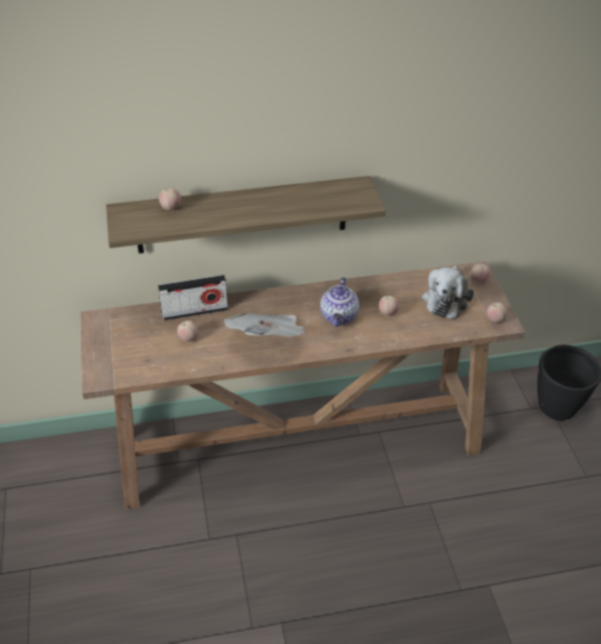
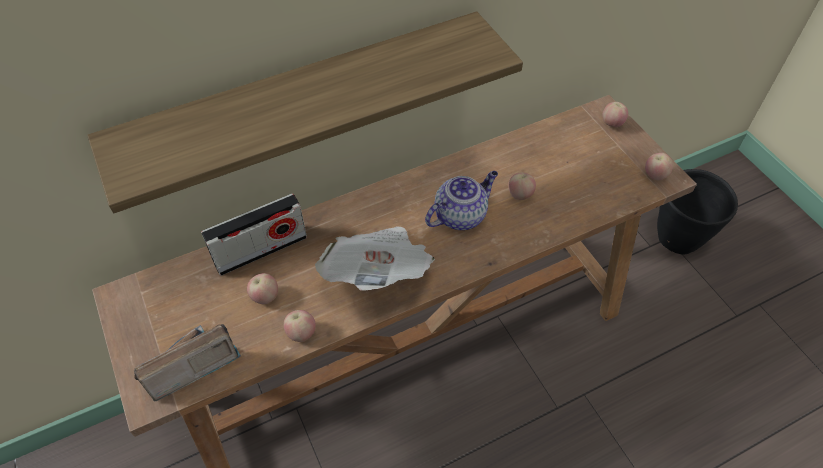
camera: 15 degrees left, 10 degrees up
apple [159,188,181,210] -> apple moved to [284,310,316,342]
teapot [320,277,359,327] -> teapot turned 120 degrees counterclockwise [425,171,498,230]
plush toy [422,266,474,319] -> none
none -> radio [134,324,241,401]

